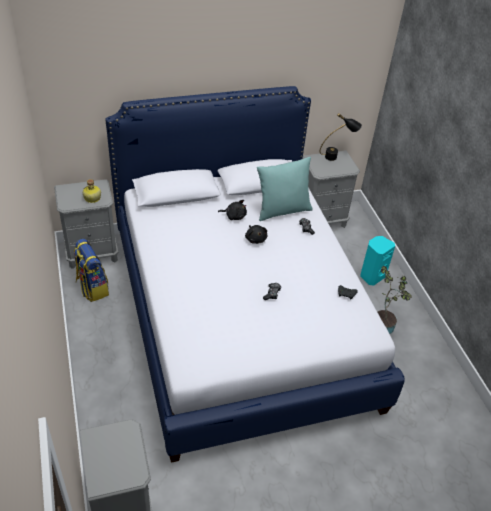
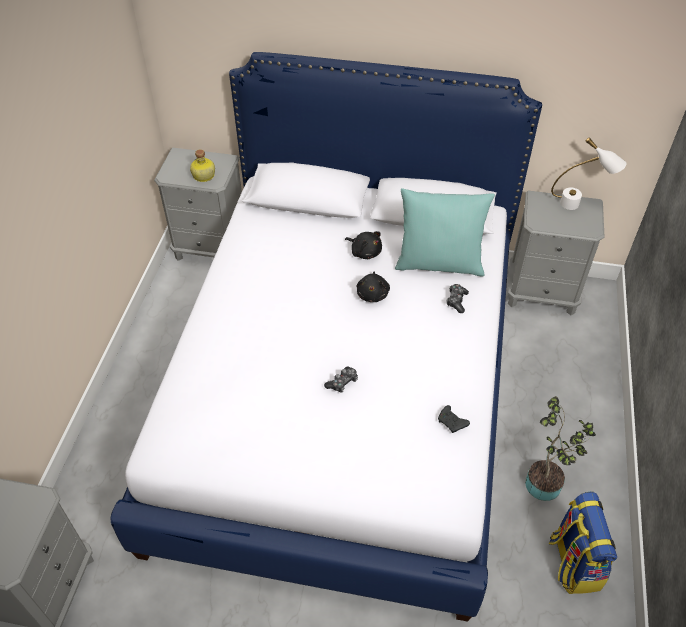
camera: 30 degrees right, 5 degrees up
backpack [74,239,109,302] -> backpack moved to [548,492,617,594]
black table lamp [320,113,362,161] -> white table lamp [551,138,626,210]
turquoise speaker [360,236,395,286] -> none

